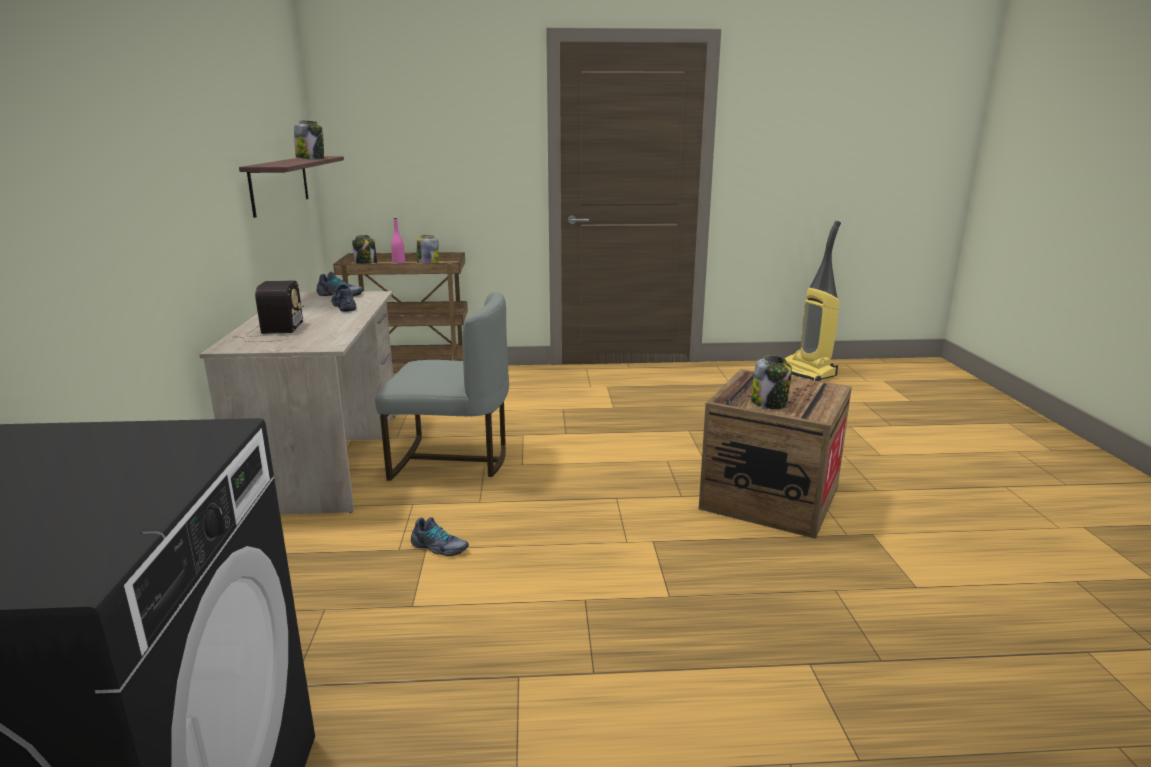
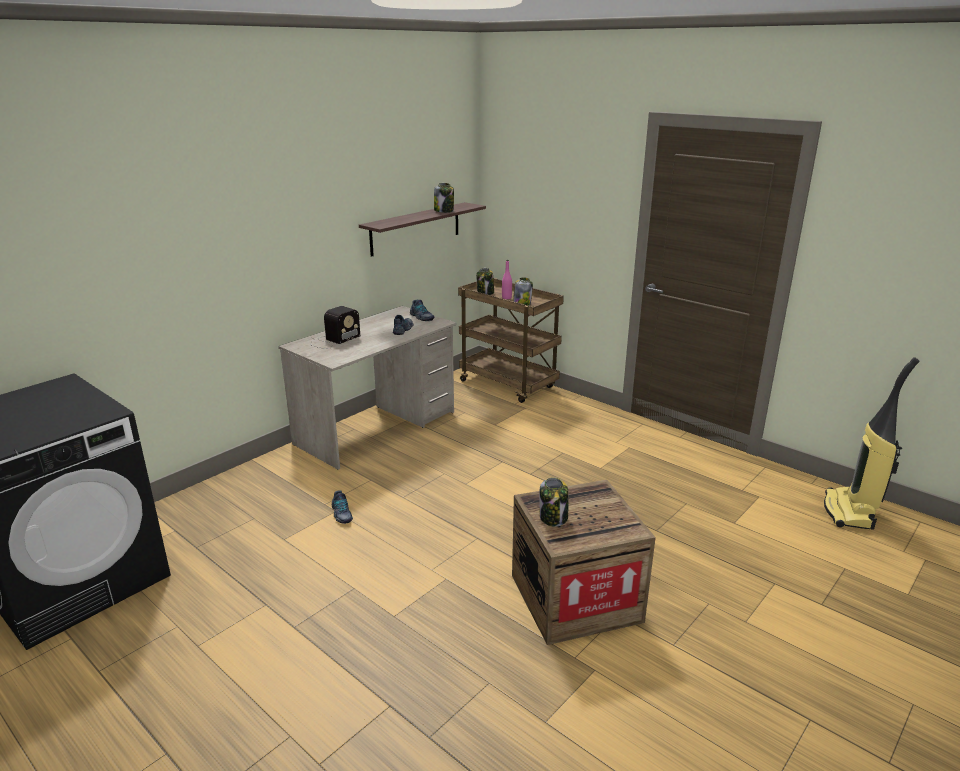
camera: 45 degrees right, 5 degrees up
grey chair [375,292,509,481] -> none

